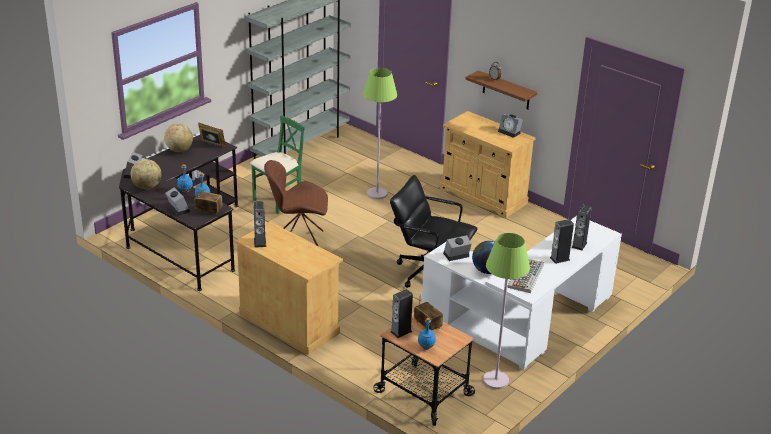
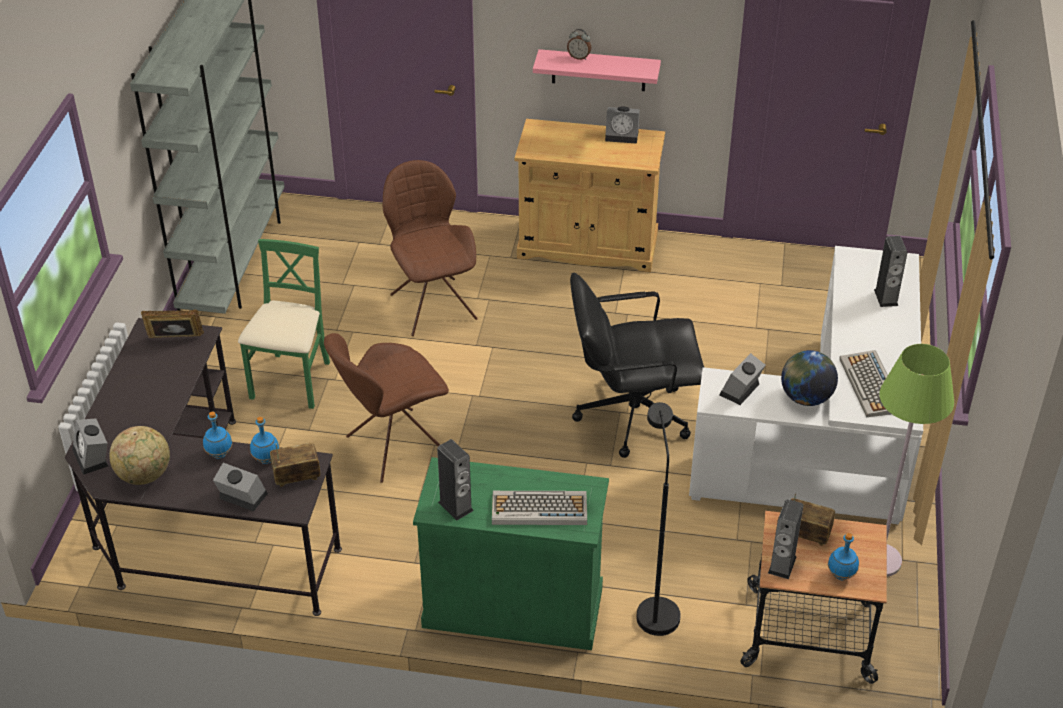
camera: 30 degrees left, 10 degrees up
globe [164,123,193,152] -> none
beige cabinet [235,222,343,355] -> green cabinet [413,457,609,650]
green floor lamp [363,68,397,199] -> brown chair [383,160,478,336]
brown shelf [465,70,537,110] -> pink shelf [533,49,661,91]
speaker [550,219,574,264] -> none
none -> keyboard [492,491,587,525]
none -> black floor lamp [636,402,681,636]

